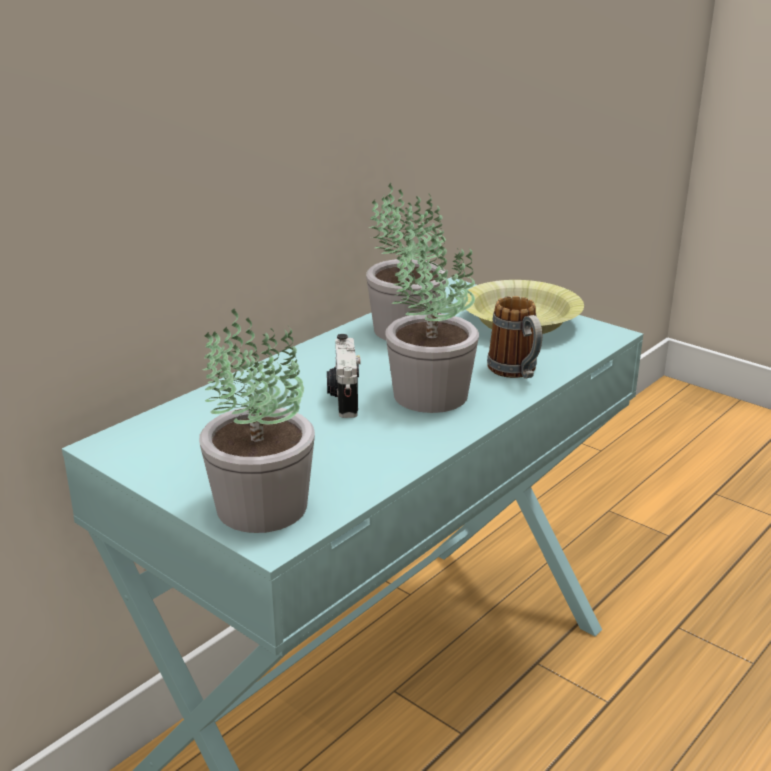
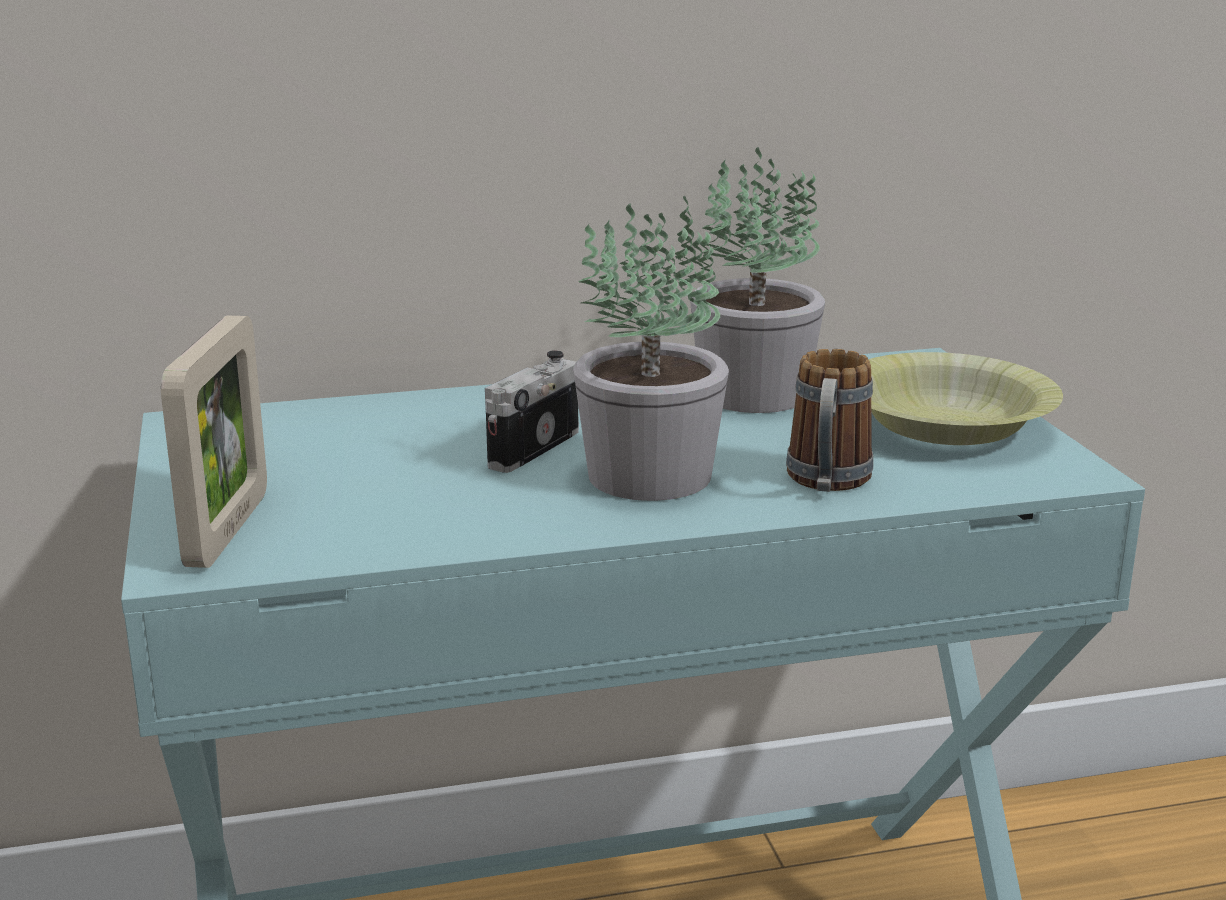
camera: 35 degrees right, 5 degrees down
potted plant [199,308,315,533] -> picture frame [161,316,267,568]

